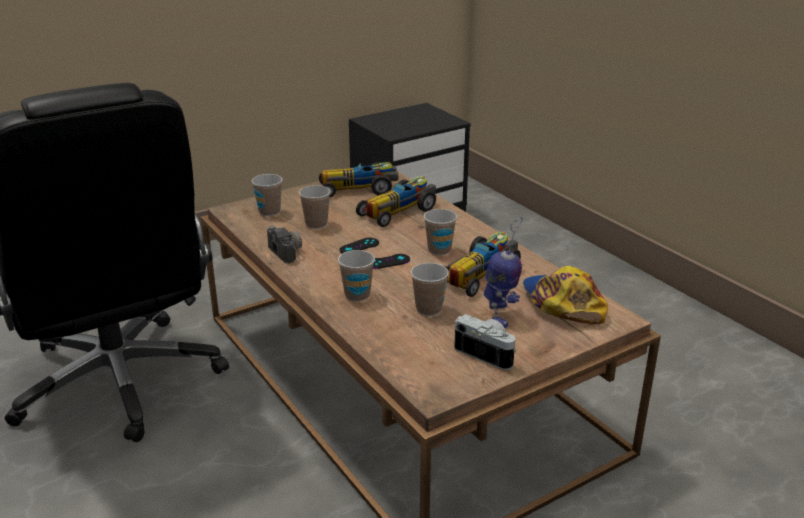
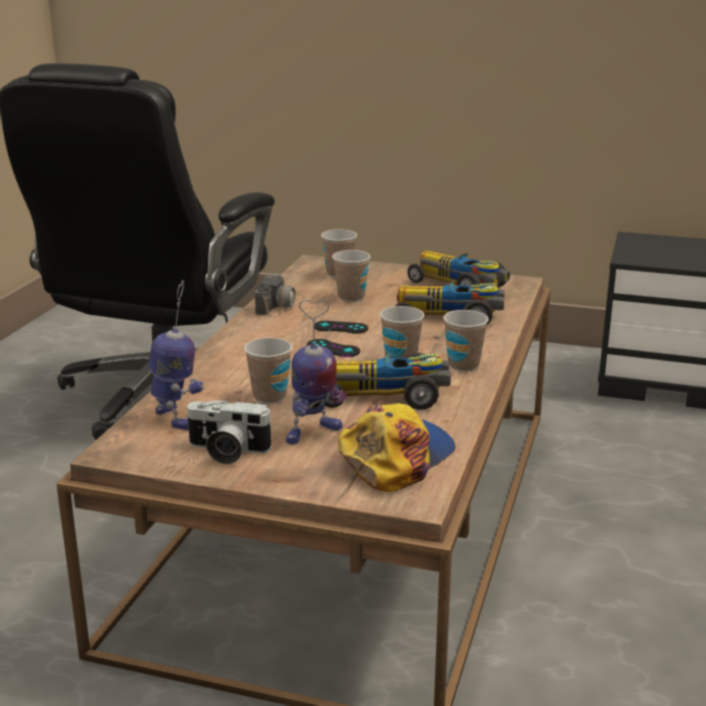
camera: 50 degrees right, 5 degrees down
cup [338,250,375,302] -> cup moved to [443,310,489,372]
camera [454,314,516,370] -> camera turned 105 degrees clockwise [185,400,273,464]
none -> toy robot [149,280,203,431]

